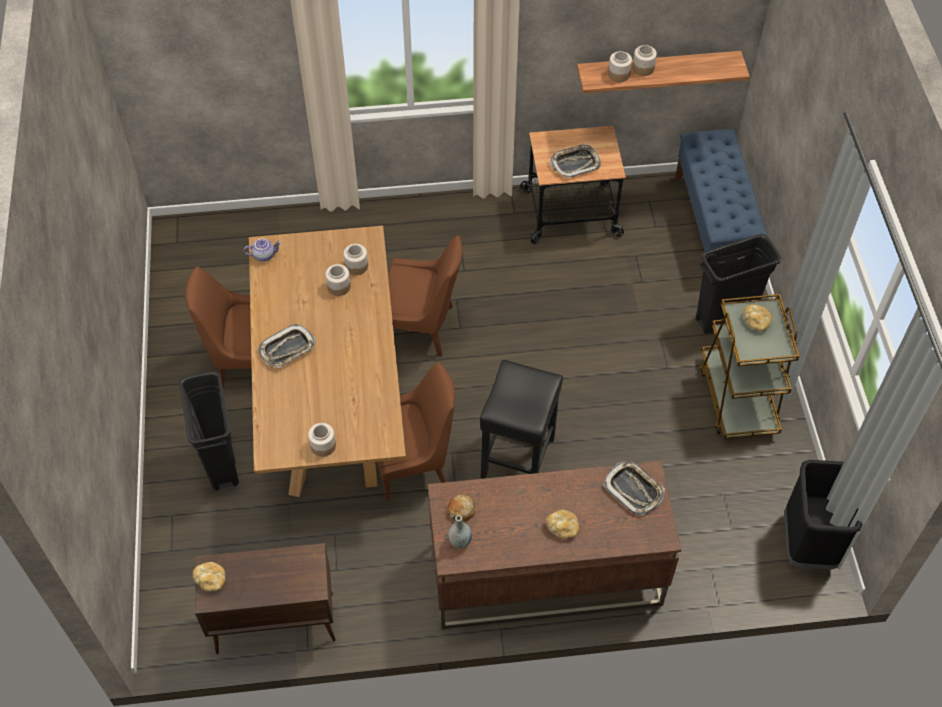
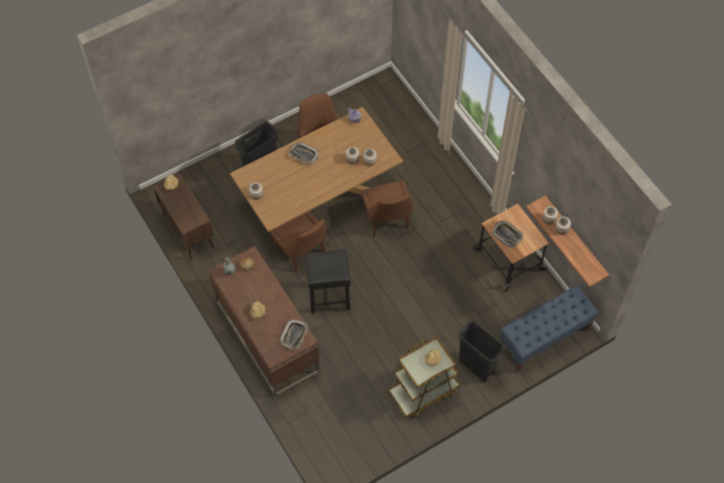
camera: 65 degrees right, 5 degrees up
black trash can [785,460,862,570] -> none

